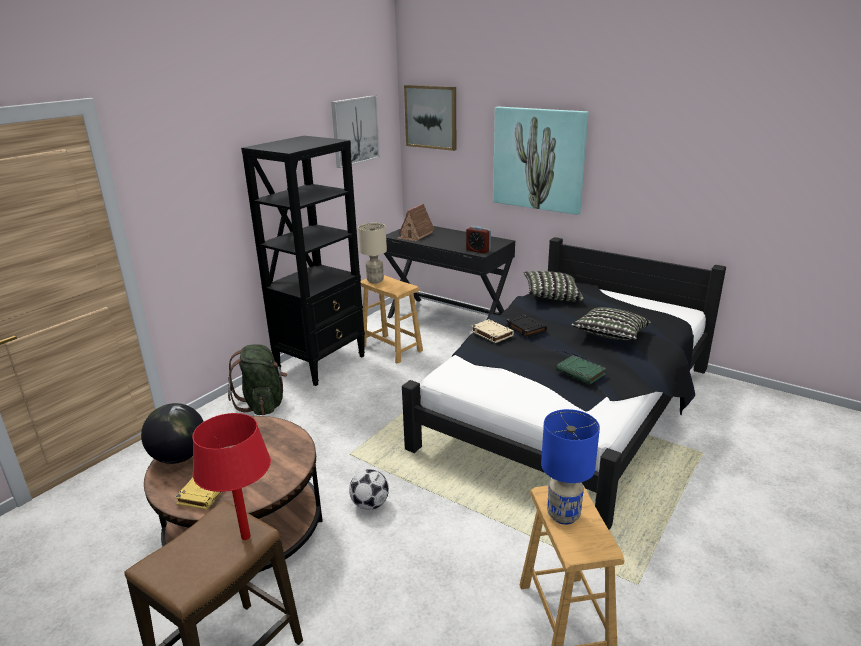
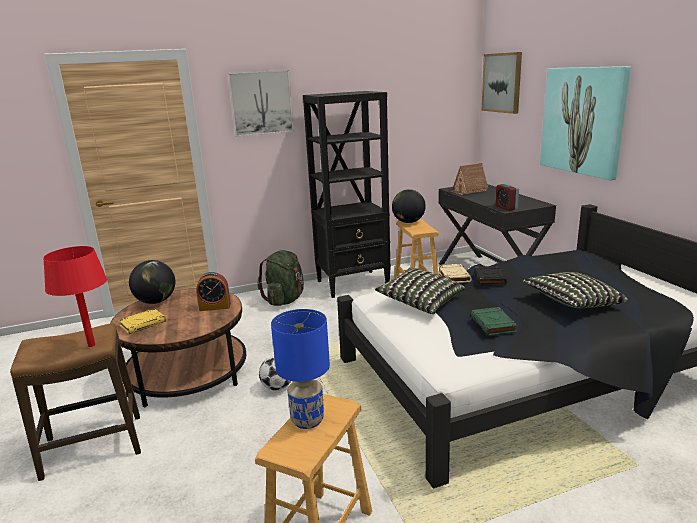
camera: 35 degrees right, 5 degrees down
picture [331,95,380,168] -> picture moved to [228,70,294,137]
beige table lamp [358,223,387,284] -> globe [392,189,426,223]
pillow [524,271,584,301] -> pillow moved to [375,267,465,314]
none -> alarm clock [196,272,231,311]

